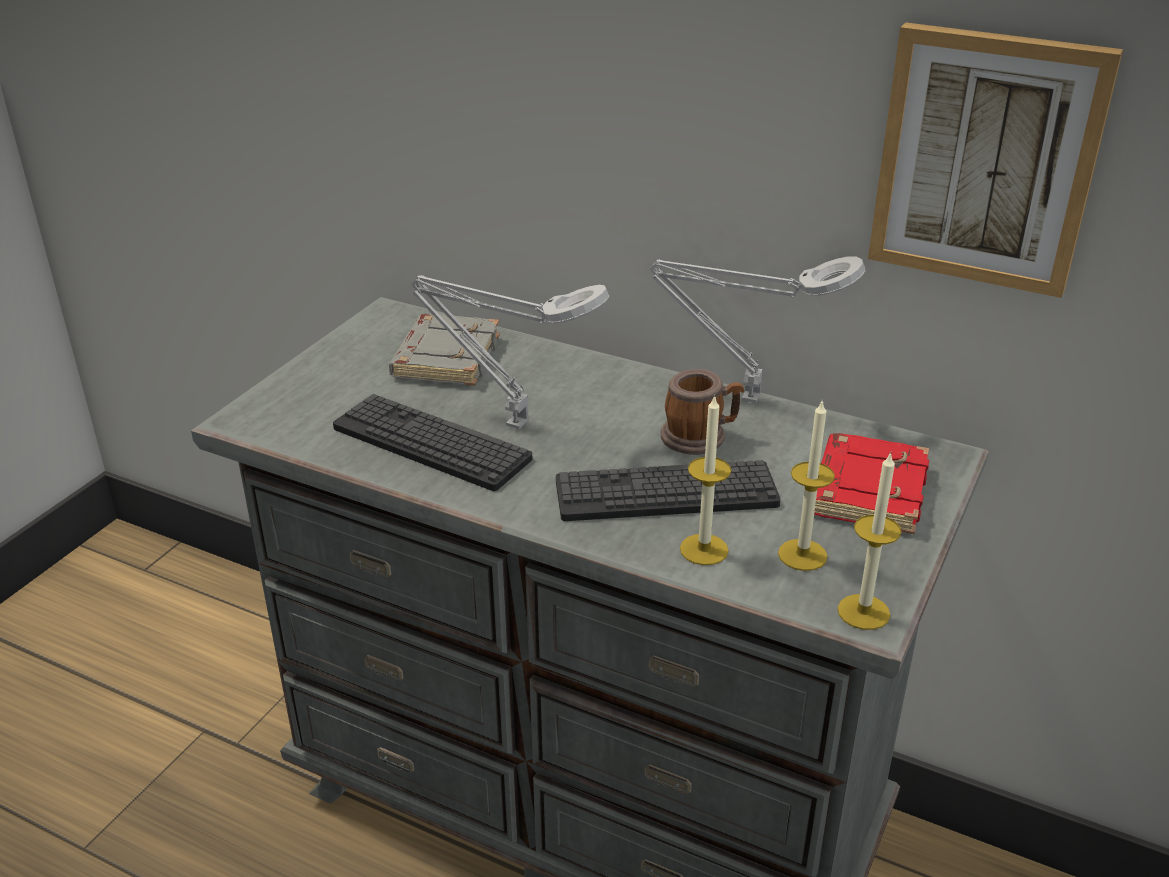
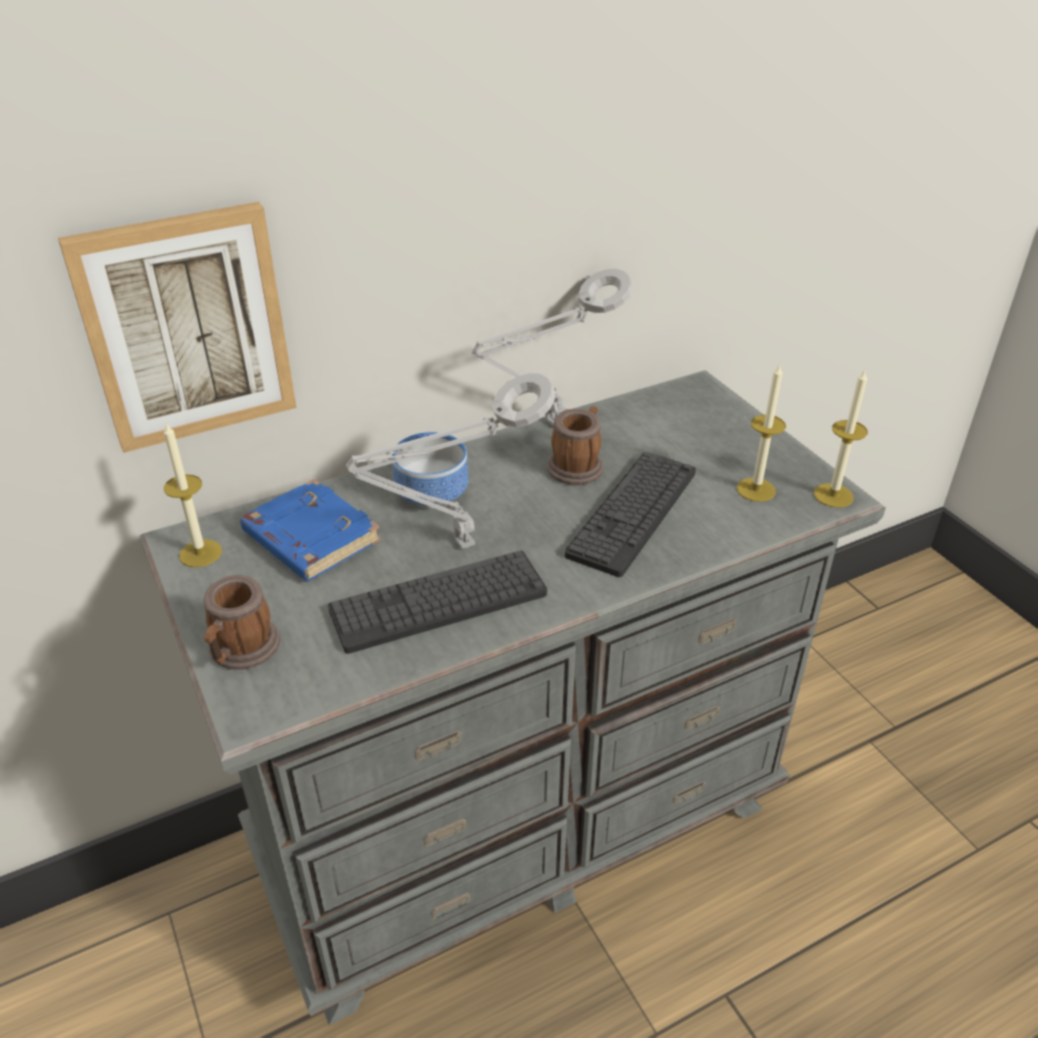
camera: 55 degrees left, 5 degrees up
grey book [389,314,500,386] -> blue book [240,479,381,581]
candle [680,394,731,565] -> candle moved to [164,423,222,567]
red book [814,433,929,534] -> none
picture [868,22,1123,298] -> picture moved to [58,202,297,453]
none -> mug [204,575,280,670]
none -> bowl [392,432,469,509]

